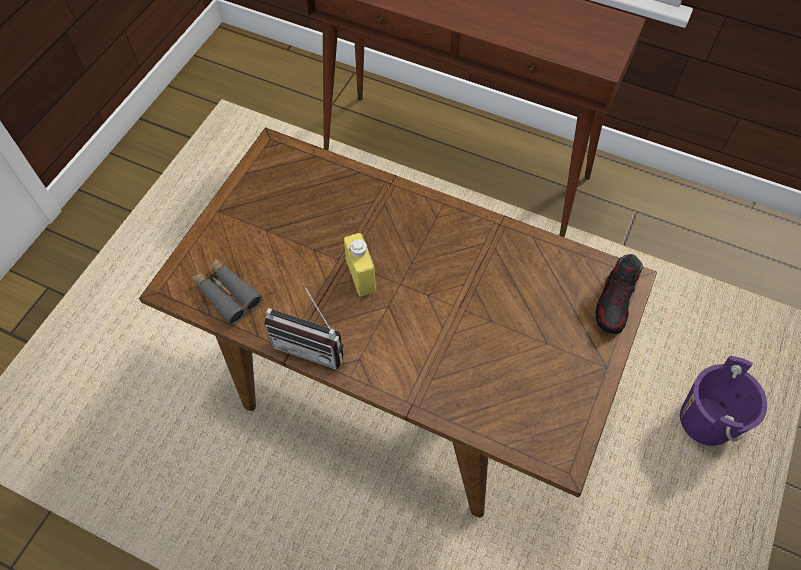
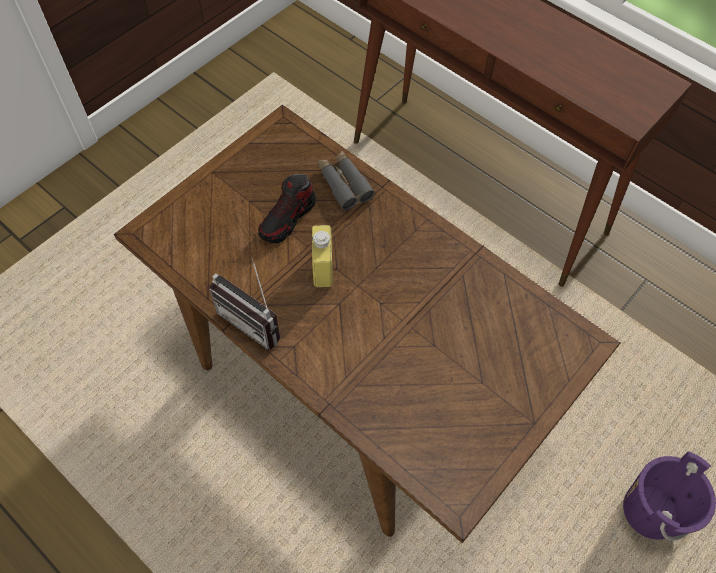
camera: 15 degrees right, 0 degrees up
grey binoculars [192,259,262,325] -> grey binoculars moved to [317,151,375,210]
shoe [595,254,643,334] -> shoe moved to [258,174,316,244]

